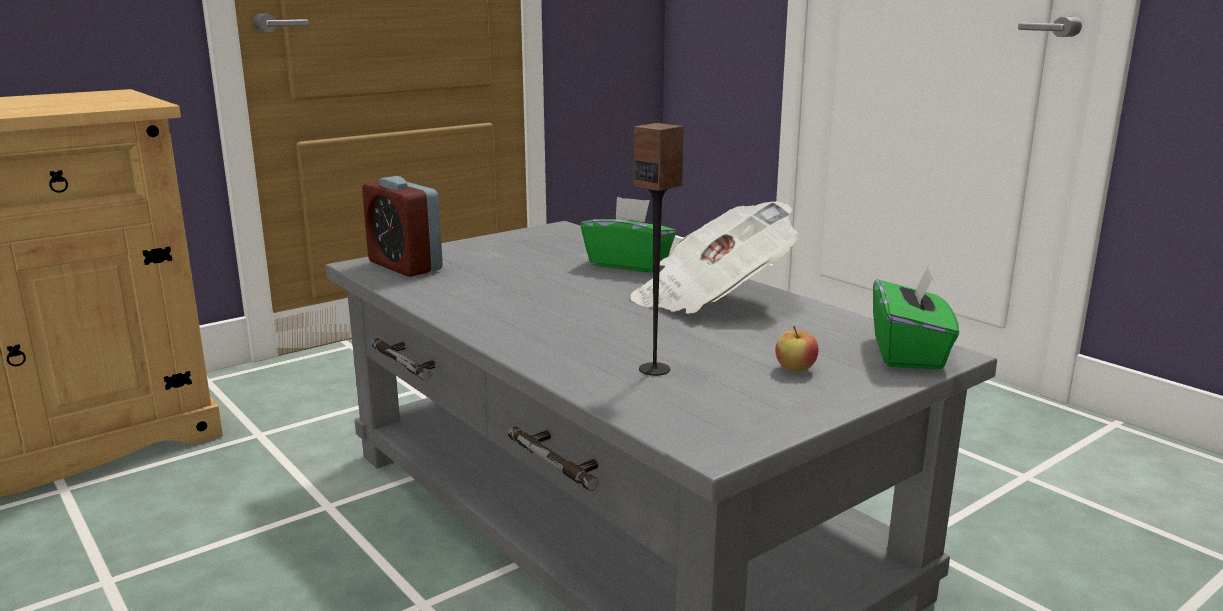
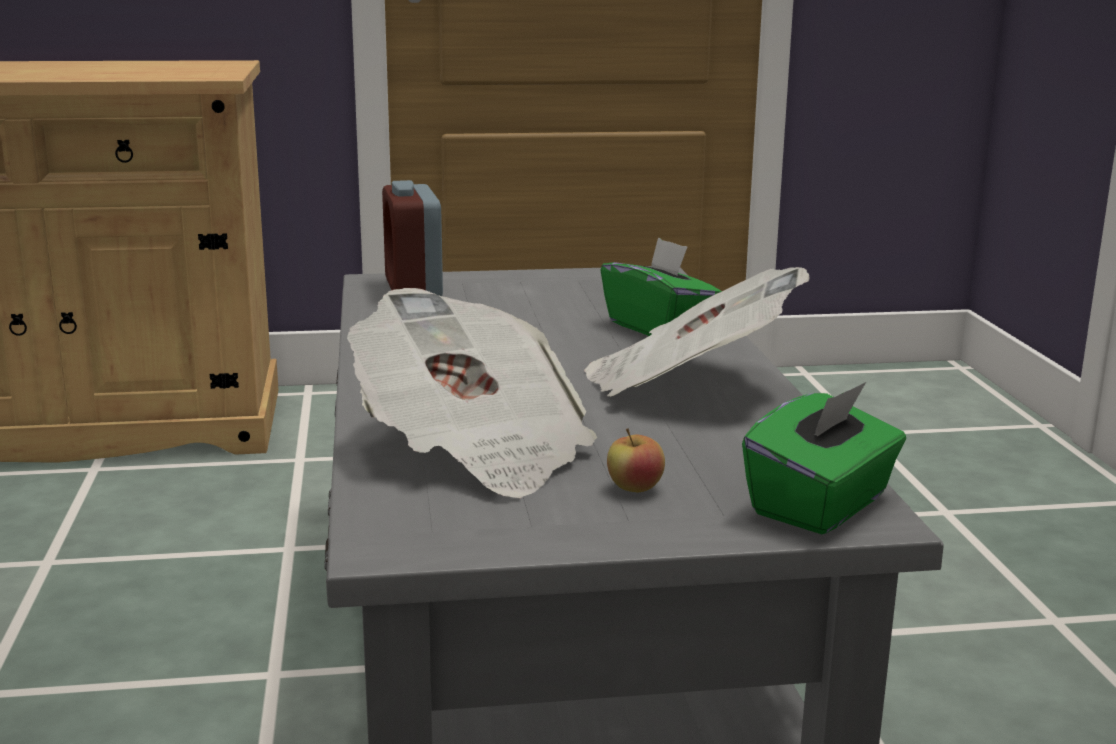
camera: 30 degrees right, 0 degrees up
speaker [633,123,684,376] -> newspaper [347,288,597,498]

